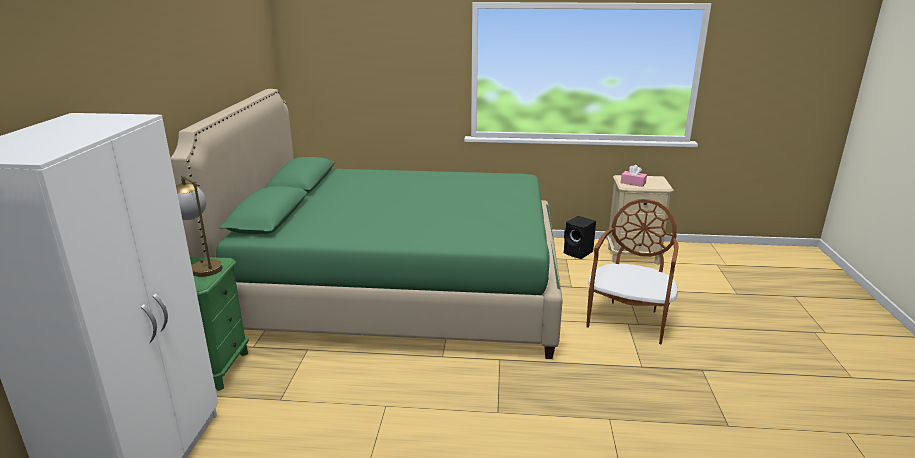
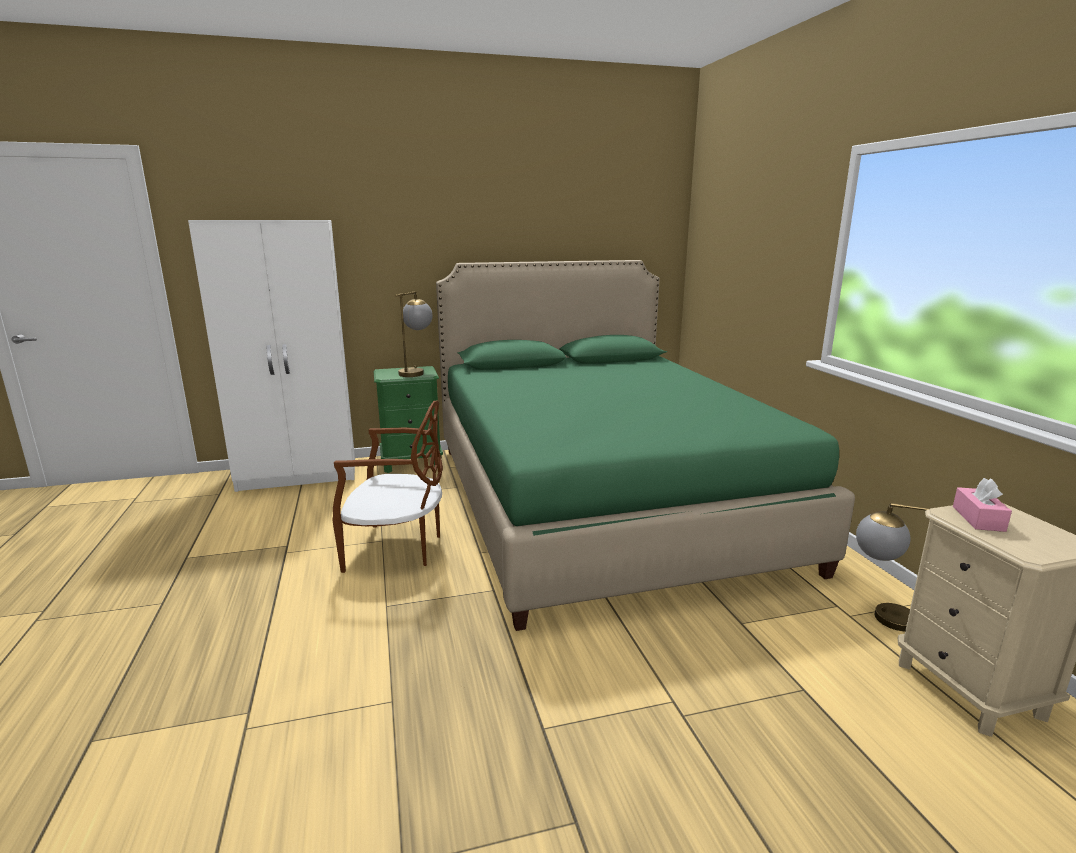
camera: 70 degrees right, 5 degrees down
black speaker [564,216,596,259] -> table lamp [856,503,934,631]
brown chair [586,199,679,344] -> brown chair moved to [332,401,443,573]

